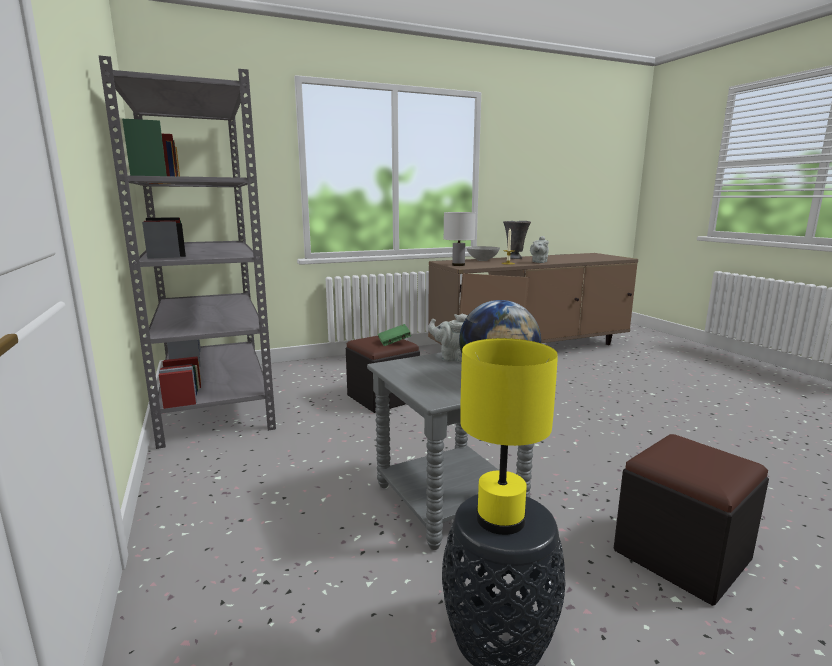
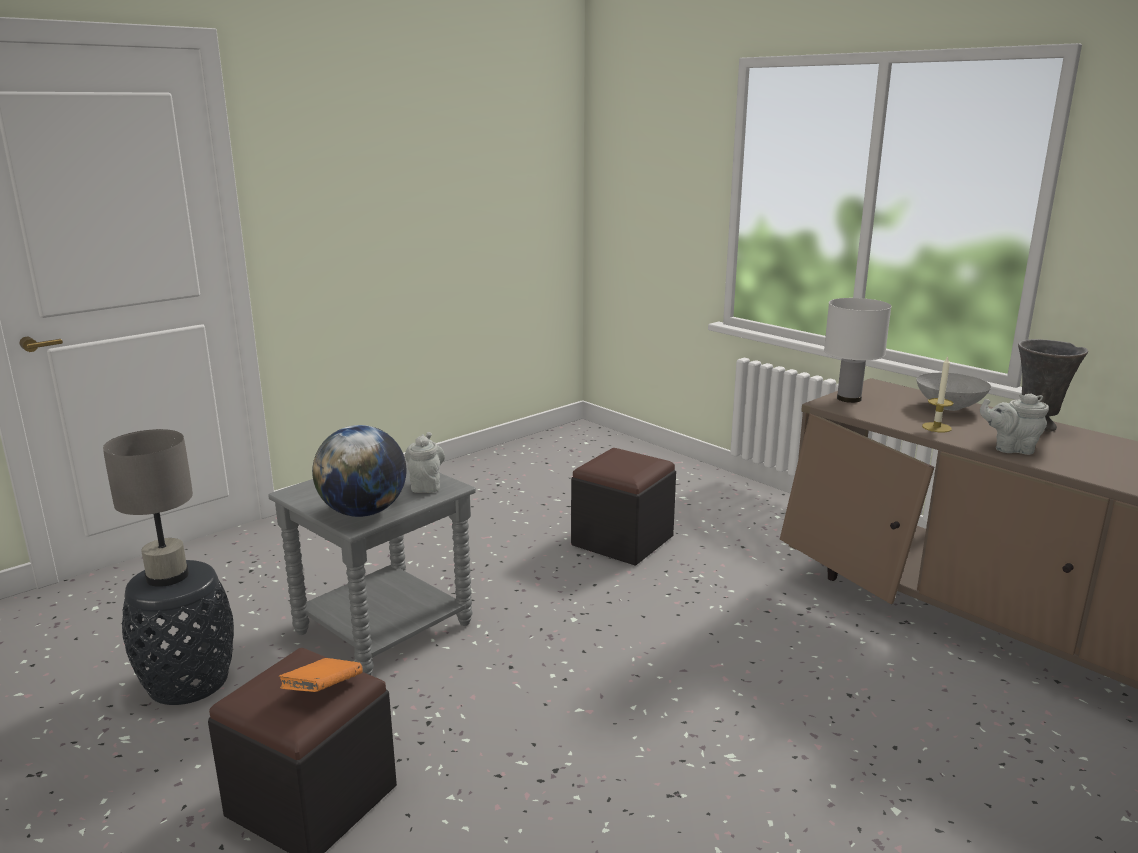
camera: 70 degrees right, 5 degrees up
grey bookcase [98,55,276,449] -> none
green book [378,324,411,346] -> none
yellow table lamp [460,338,558,535] -> grey table lamp [103,429,193,587]
none -> orange book [279,658,363,692]

